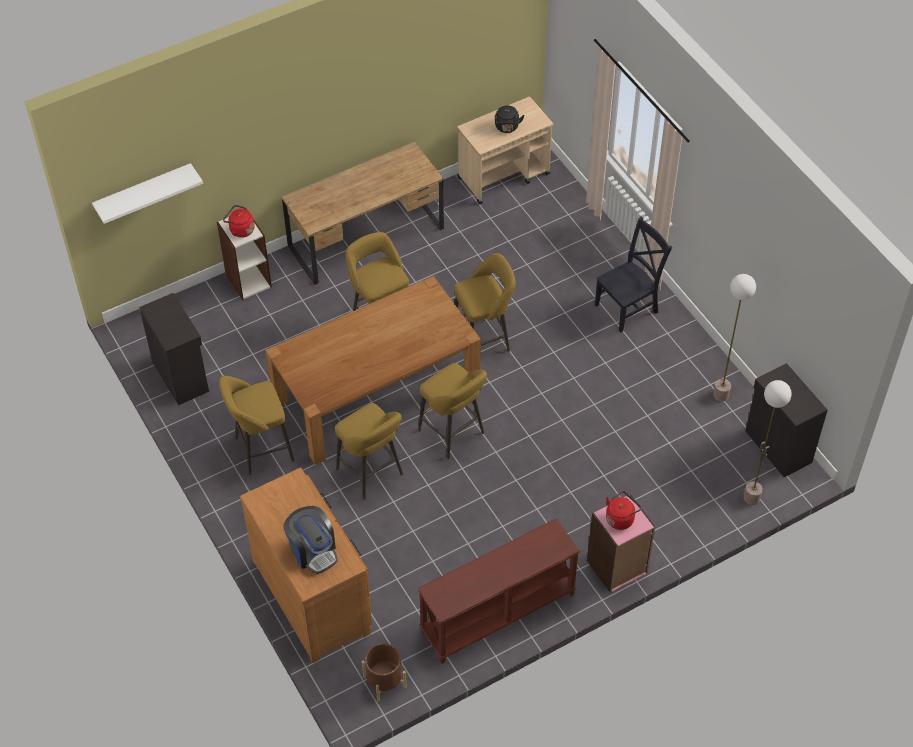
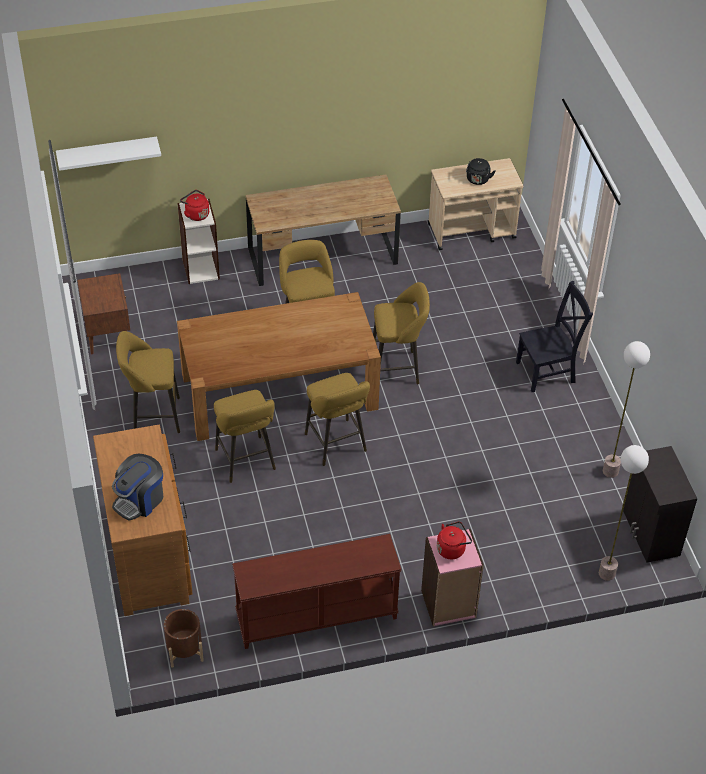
camera: 15 degrees right, 5 degrees down
black cabinet [139,293,209,405] -> brown nightstand [77,273,130,354]
coffee machine [284,506,337,574] -> coffee machine turned 60 degrees clockwise [112,453,163,521]

